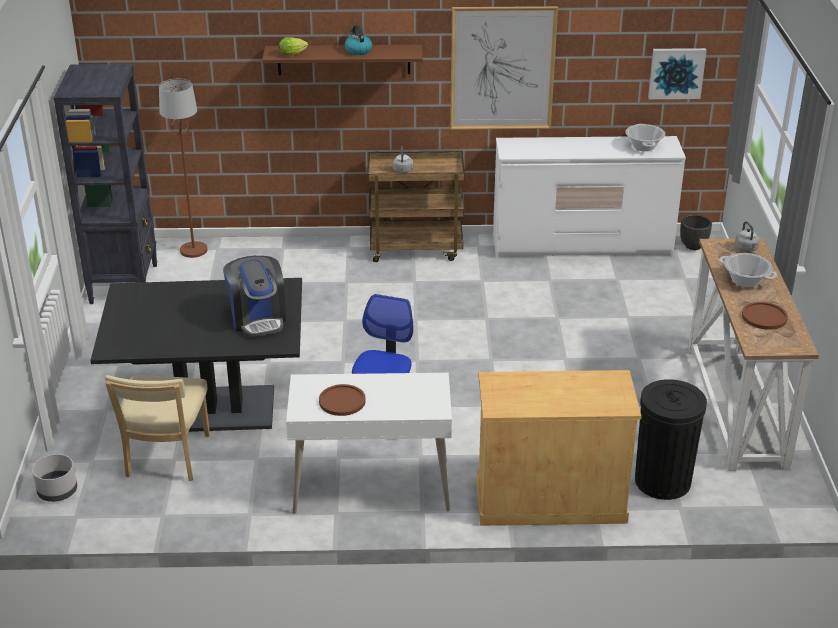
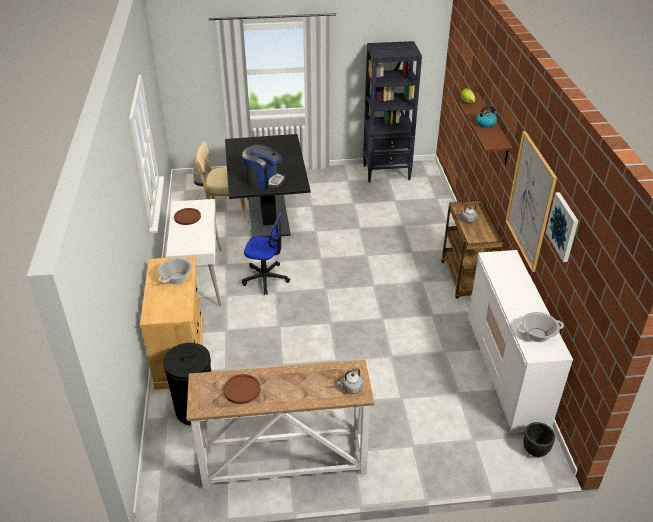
camera: 85 degrees right, 5 degrees up
brown floor lamp [159,79,208,258] -> none
coffee machine [223,256,286,337] -> coffee machine turned 135 degrees counterclockwise [242,144,285,189]
picture [648,48,707,99] -> picture moved to [546,192,578,262]
cooking pot [719,253,777,287] -> cooking pot moved to [158,258,192,284]

